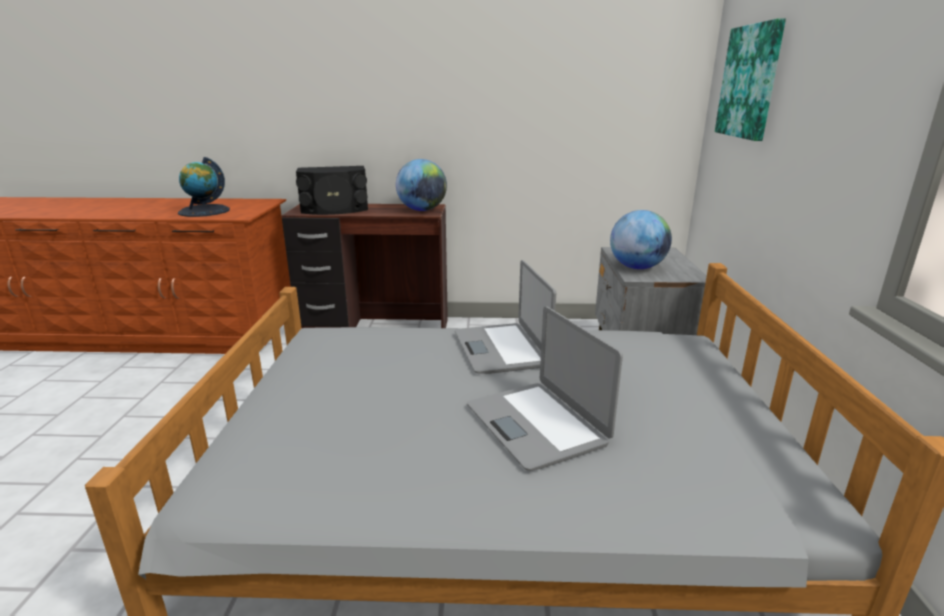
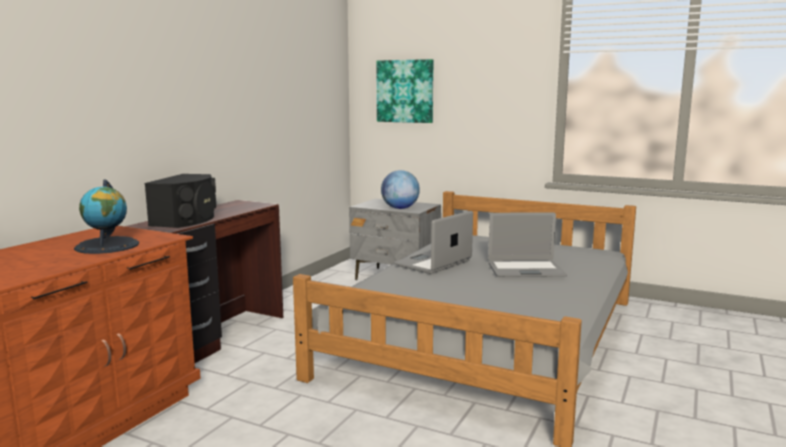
camera: 65 degrees left, 10 degrees down
globe [396,159,447,211] -> none
laptop [455,260,556,374] -> laptop turned 120 degrees clockwise [394,211,473,274]

